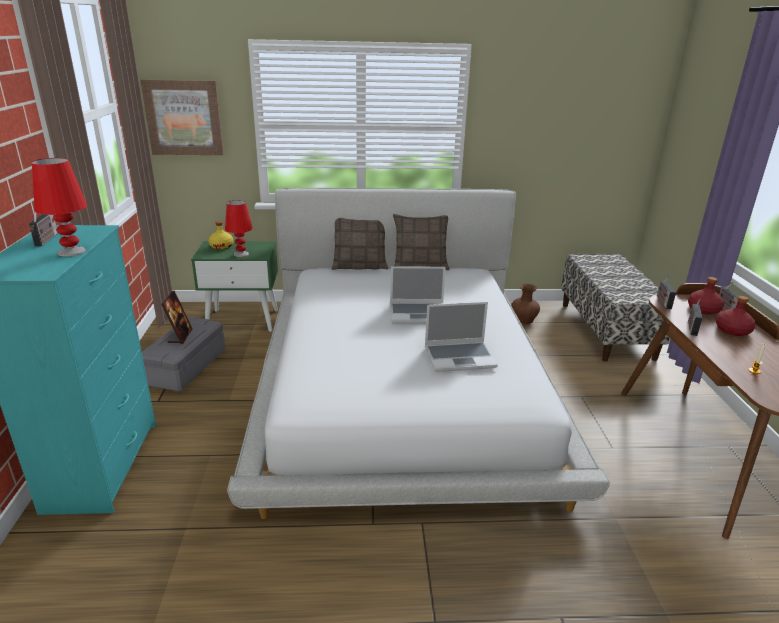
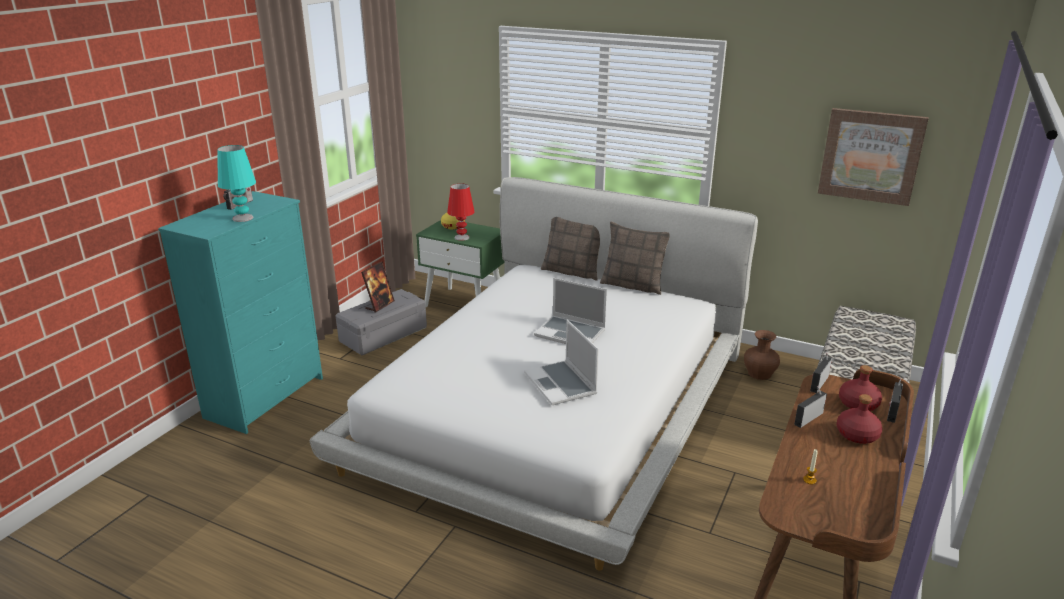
camera: 30 degrees right, 0 degrees up
red table lamp [32,158,87,257] -> turquoise table lamp [218,145,256,222]
picture [141,79,224,155] -> picture moved to [818,108,929,206]
laptop [425,302,498,372] -> laptop turned 45 degrees clockwise [524,320,599,405]

